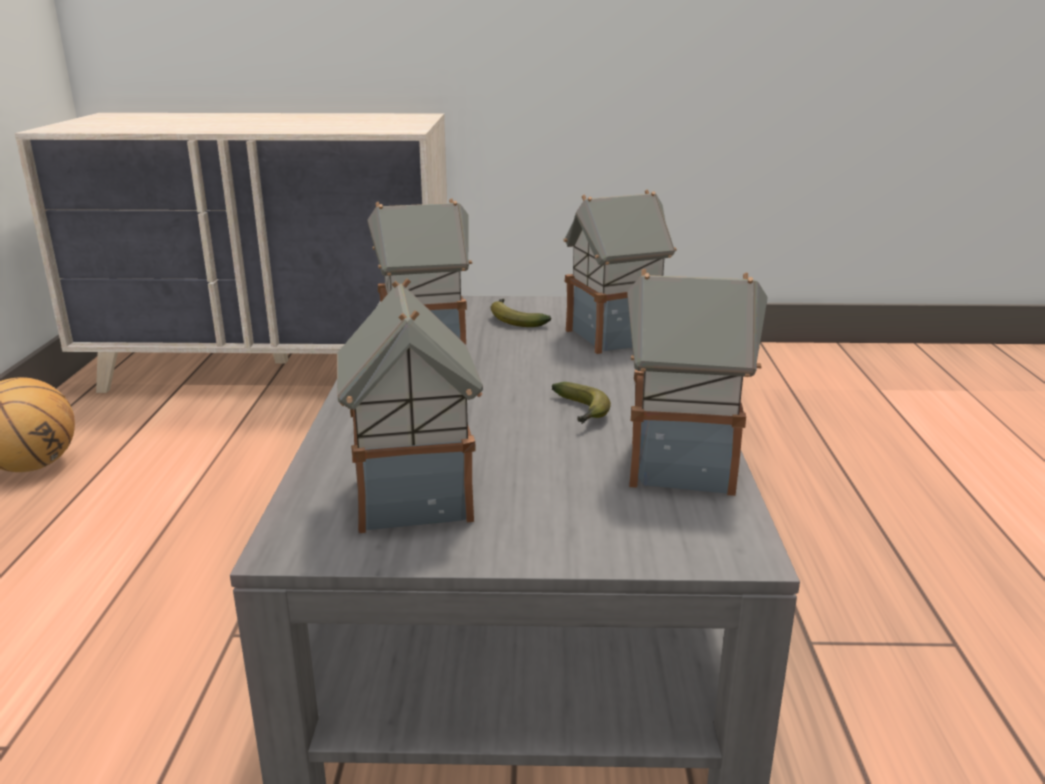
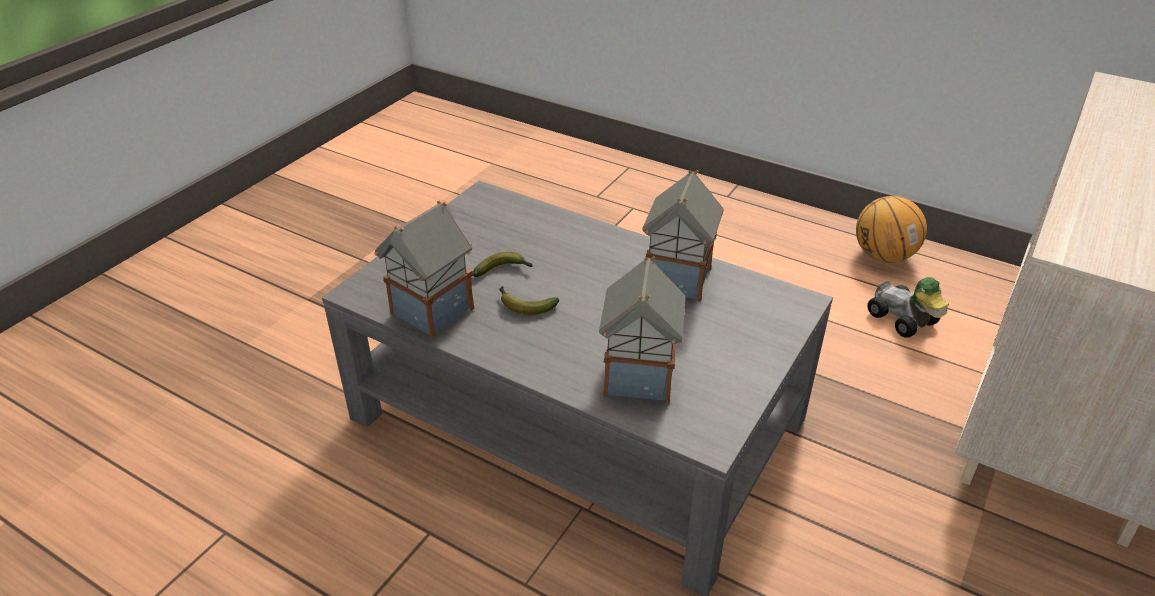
camera: 120 degrees right, 15 degrees up
toy house [337,278,483,533] -> none
banana [491,299,551,327] -> banana moved to [473,252,533,277]
none -> toy car [867,277,949,337]

